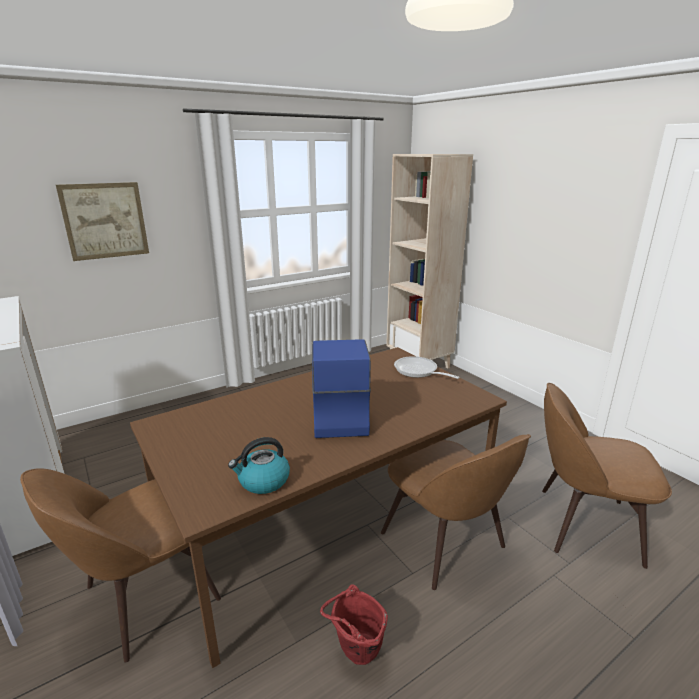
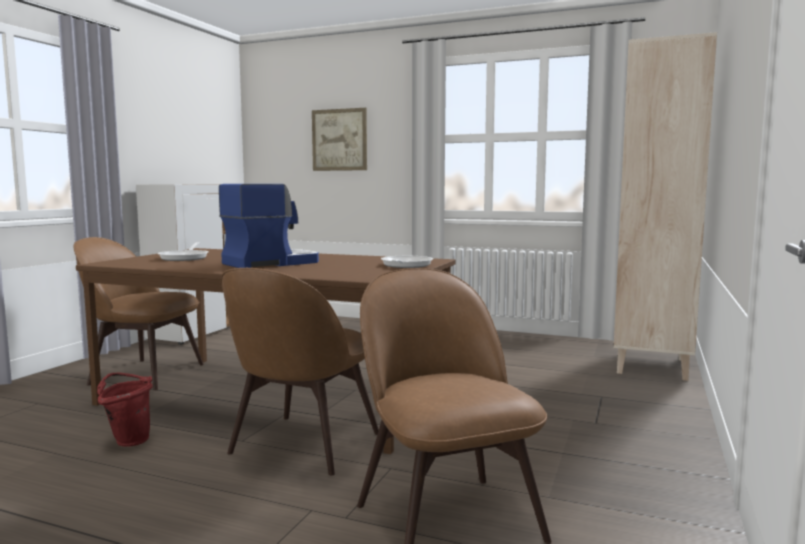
camera: 55 degrees right, 15 degrees down
kettle [228,437,290,494] -> none
none -> frying pan [158,242,208,261]

